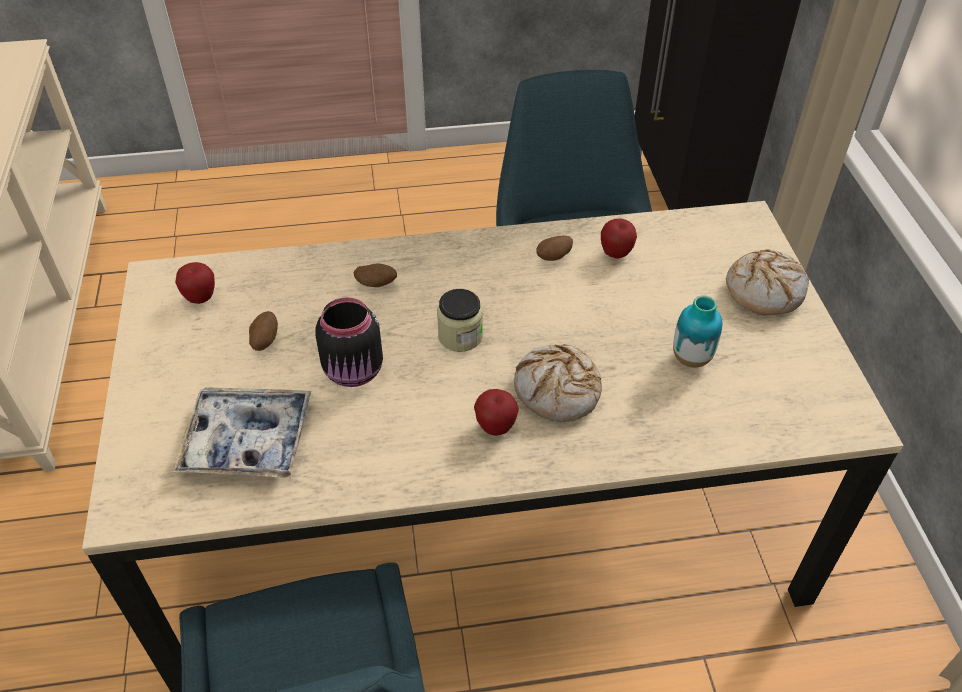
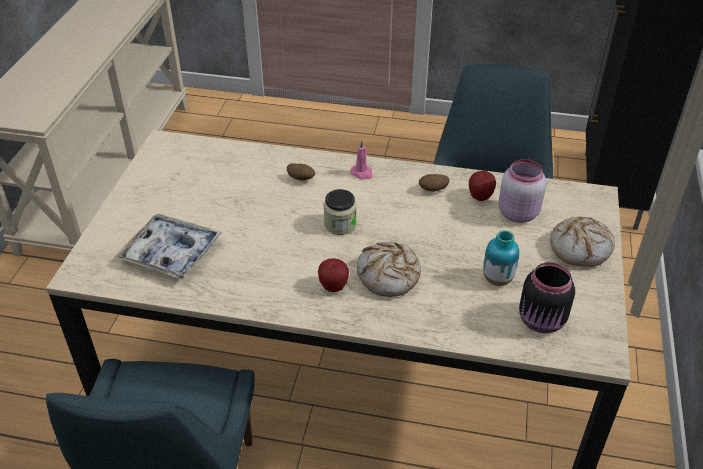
camera: 20 degrees right, 5 degrees down
apple [175,262,215,304] -> none
potato [249,311,278,351] -> none
black jar [315,297,383,387] -> black jar moved to [519,262,575,333]
none -> pink candle [350,140,373,179]
none -> pink jar [498,159,546,223]

